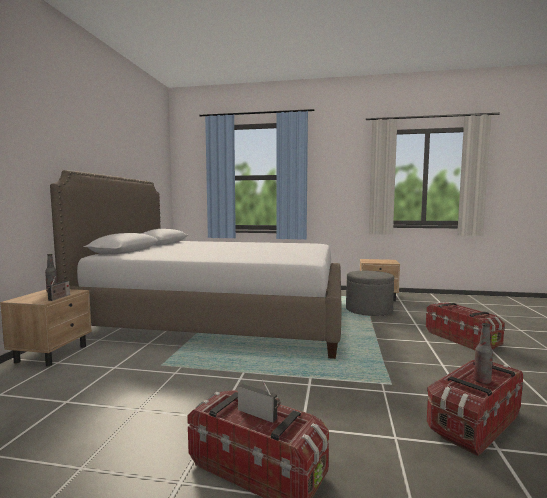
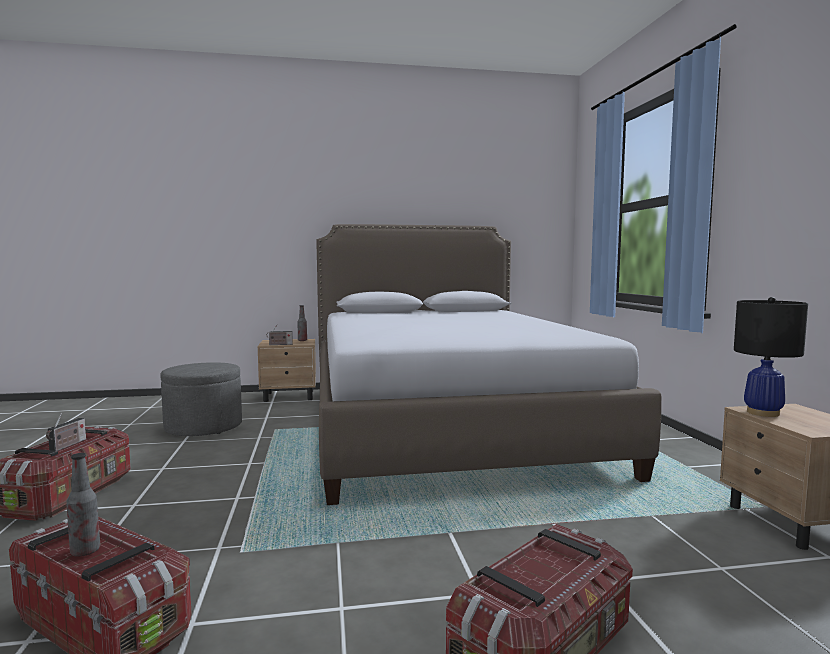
camera: 70 degrees right, 0 degrees up
grey ottoman [346,271,394,316] -> grey ottoman moved to [160,362,242,436]
none -> black table lamp [734,297,808,417]

